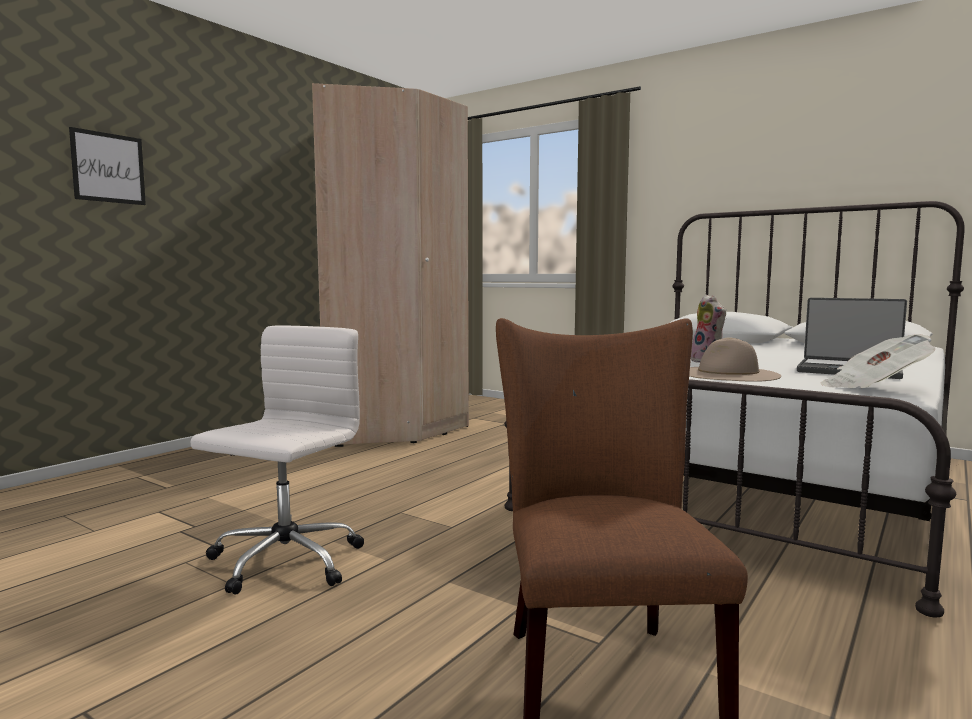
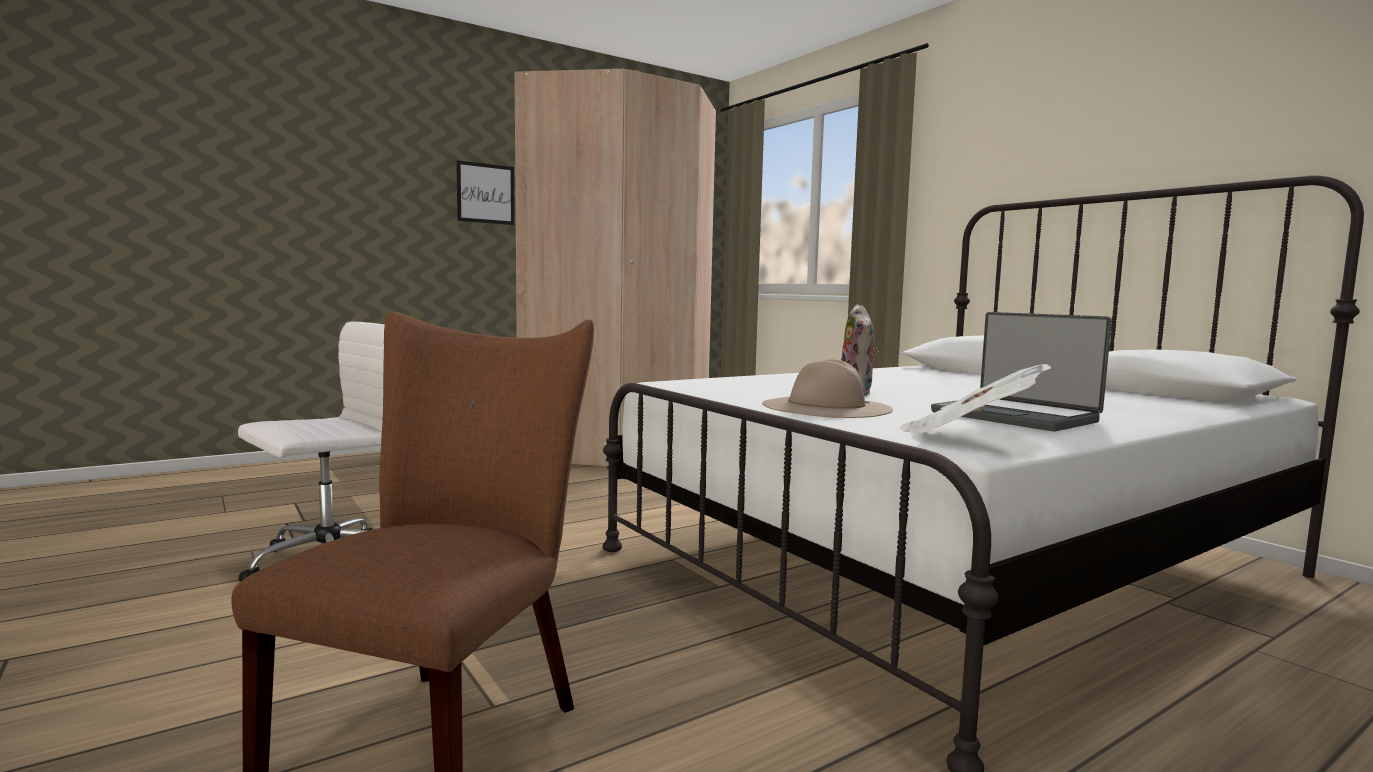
camera: 20 degrees right, 0 degrees up
picture [69,127,146,205] -> picture moved to [456,160,514,225]

